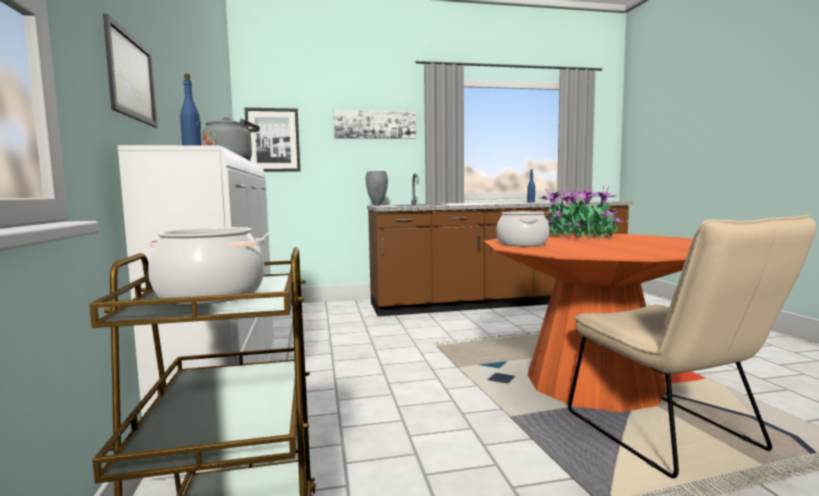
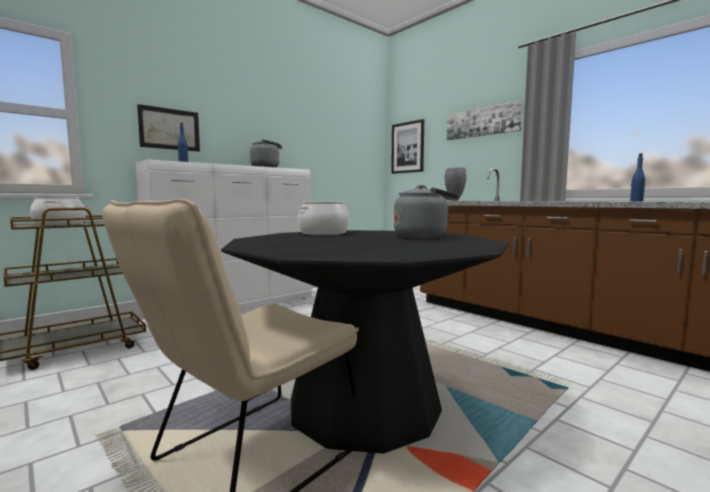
camera: 60 degrees right, 0 degrees up
orange dining table [484,233,693,412] -> black dining table [221,230,509,454]
potted plant [541,185,622,238] -> grey kettle [394,185,459,239]

